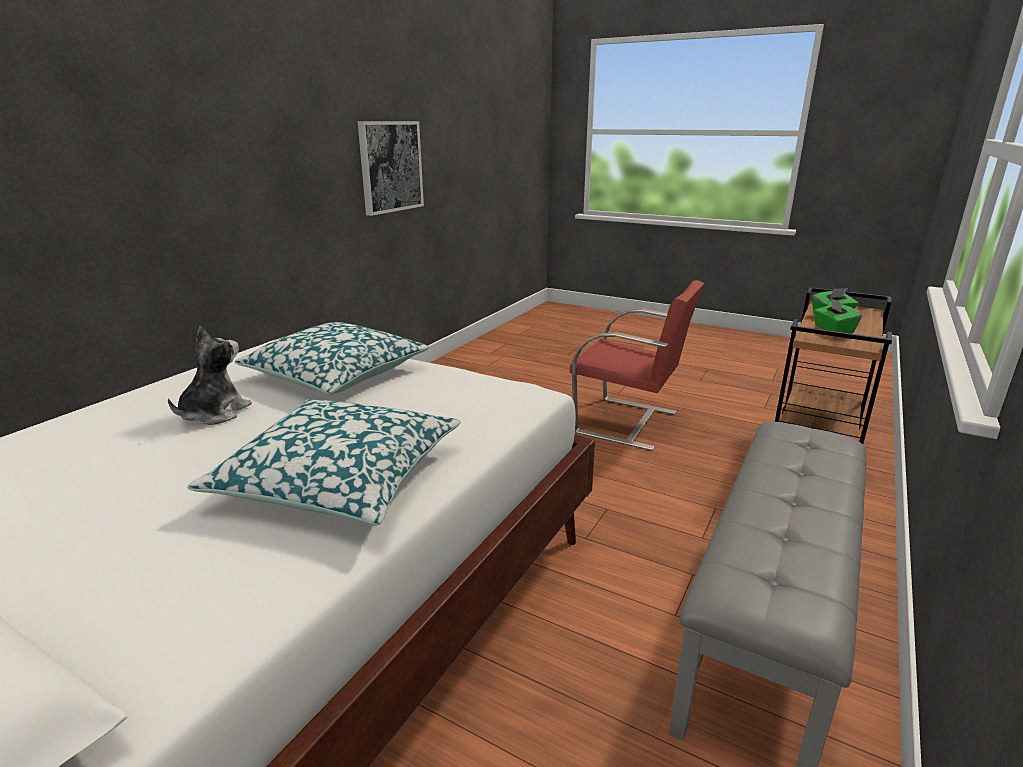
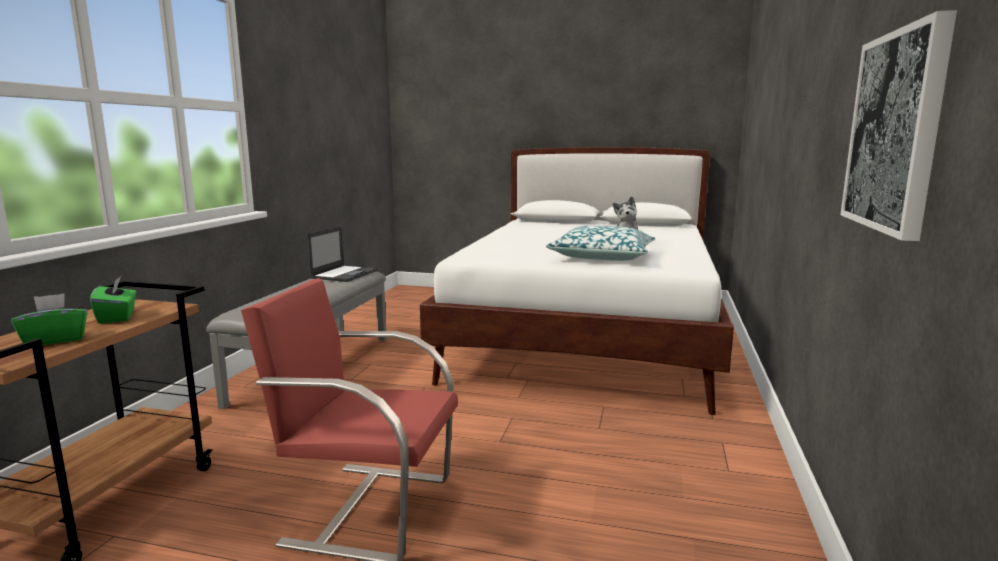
camera: 165 degrees right, 10 degrees down
pillow [187,399,461,525] -> none
none -> laptop [307,226,378,282]

